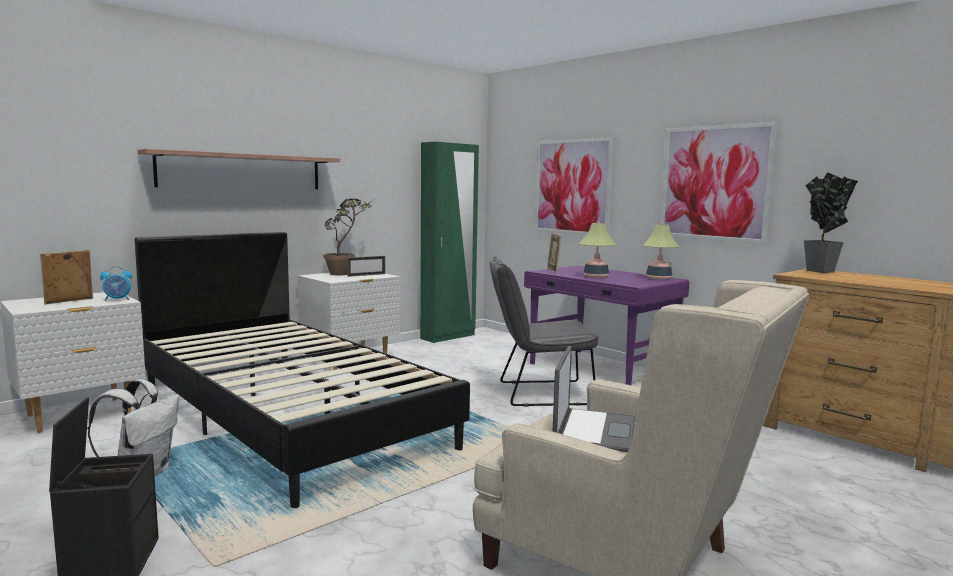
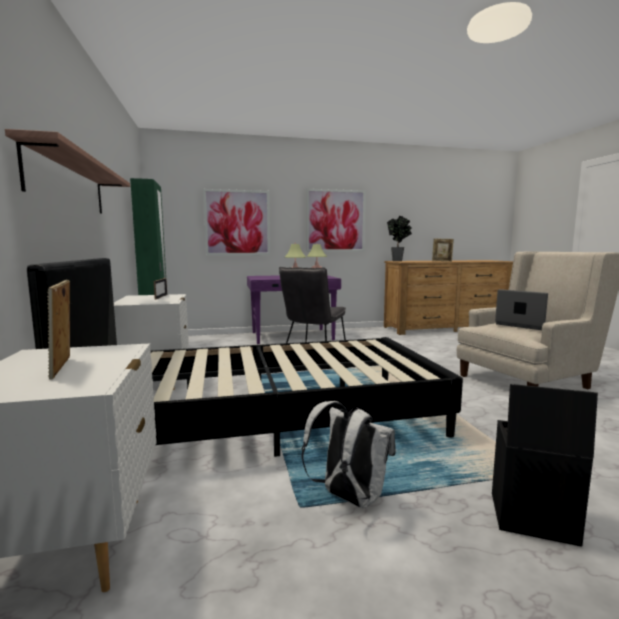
camera: 60 degrees left, 0 degrees up
alarm clock [100,266,132,301] -> none
potted plant [324,198,372,275] -> none
picture frame [547,233,562,273] -> picture frame moved to [432,239,454,262]

